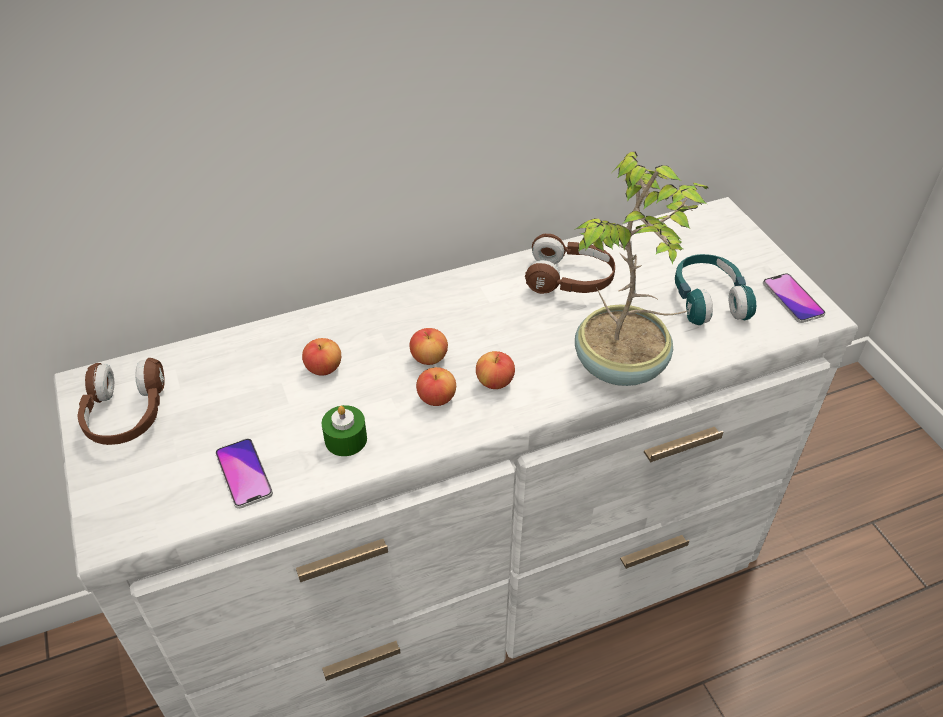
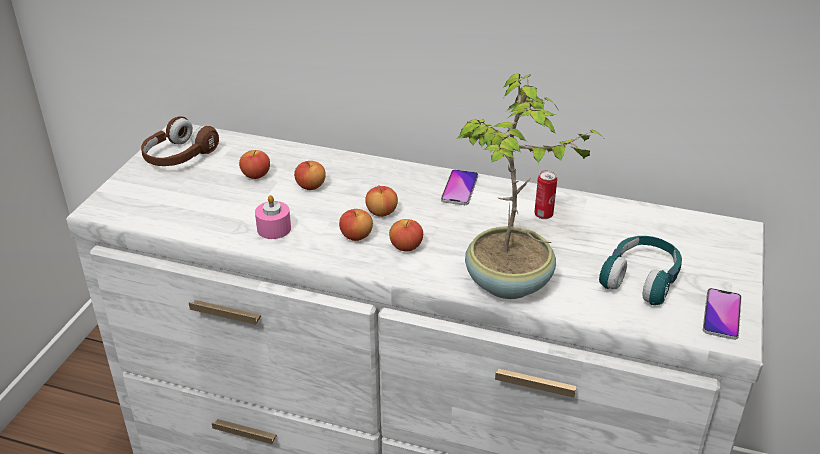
camera: 40 degrees right, 10 degrees down
phone [215,438,273,509] -> phone moved to [441,169,478,205]
green candle [322,405,367,456] -> pink candle [255,195,291,239]
brown headphones [525,234,615,294] -> can [534,170,557,219]
none -> apple [239,150,270,179]

